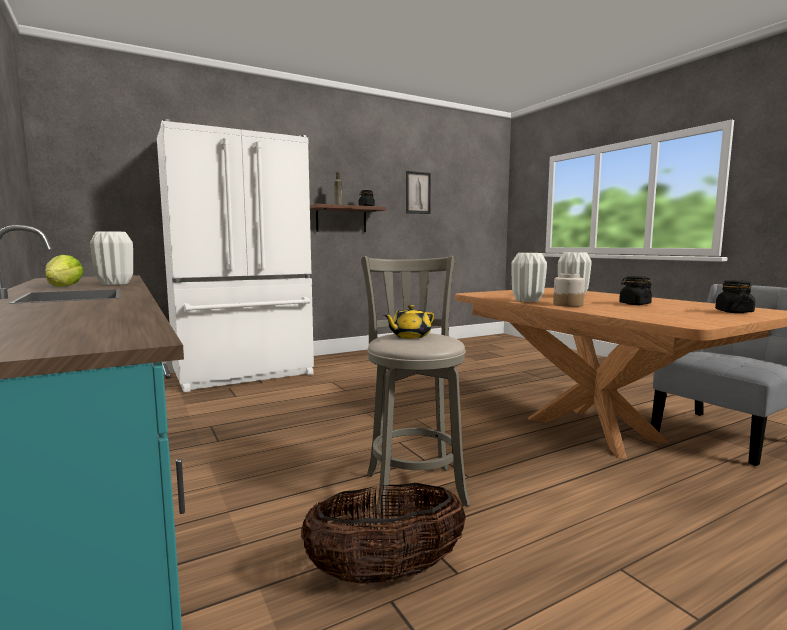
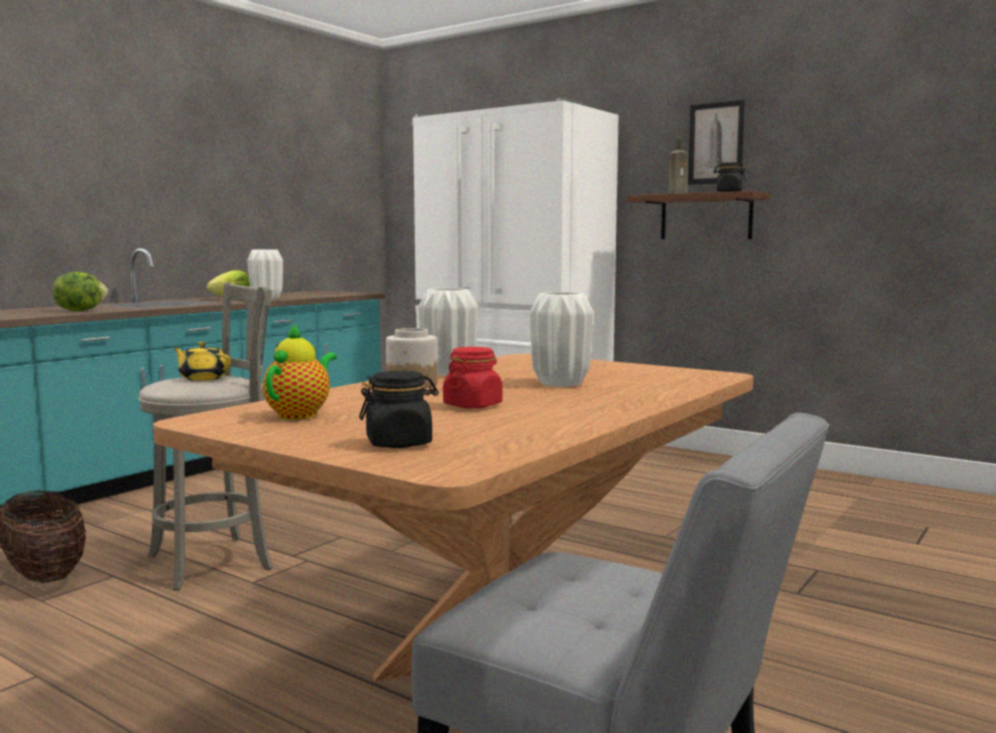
camera: 65 degrees right, 0 degrees up
picture [406,171,431,214] -> picture moved to [688,100,745,185]
black jar [619,276,652,305] -> red jar [443,347,503,408]
none -> lettuce [53,272,108,311]
none -> teapot [262,324,337,420]

